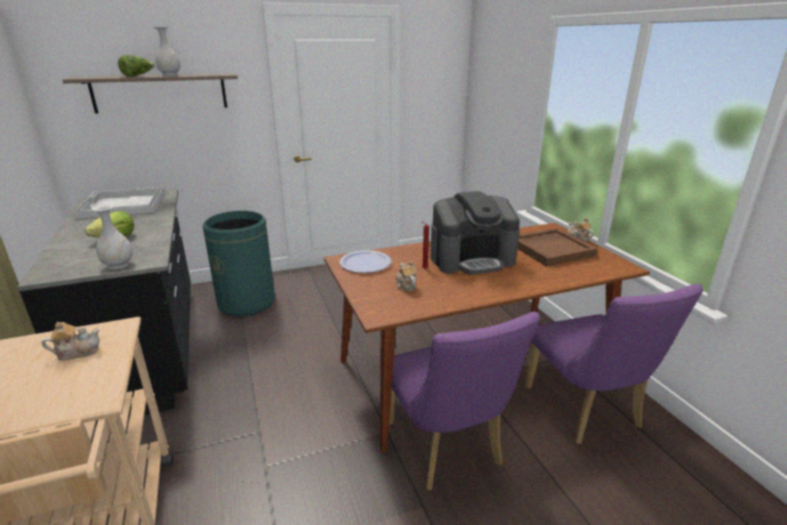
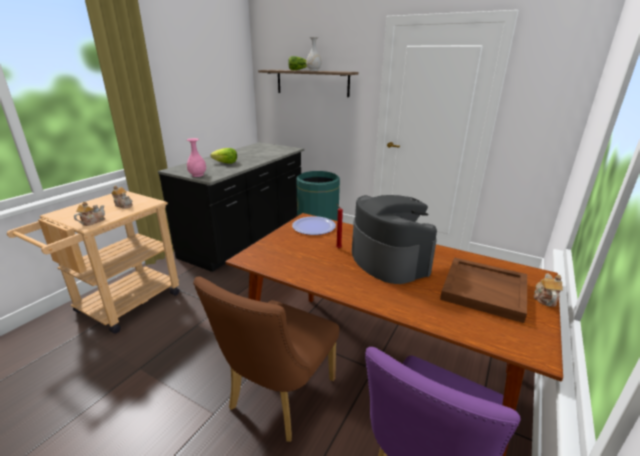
camera: 50 degrees right, 0 degrees up
white tray [74,187,165,219] -> none
white vase [91,204,133,269] -> pink vase [187,138,206,177]
purple chair [389,312,540,490] -> brown chair [193,276,340,442]
teapot [396,260,417,291] -> teapot moved to [74,202,105,226]
coffee machine [430,191,520,275] -> coffee machine turned 150 degrees counterclockwise [352,195,437,284]

